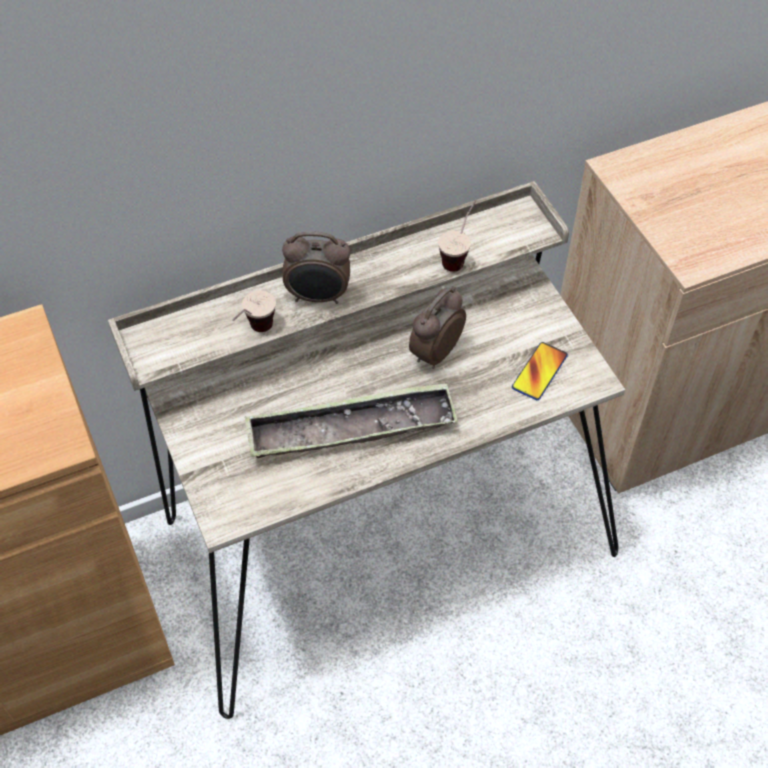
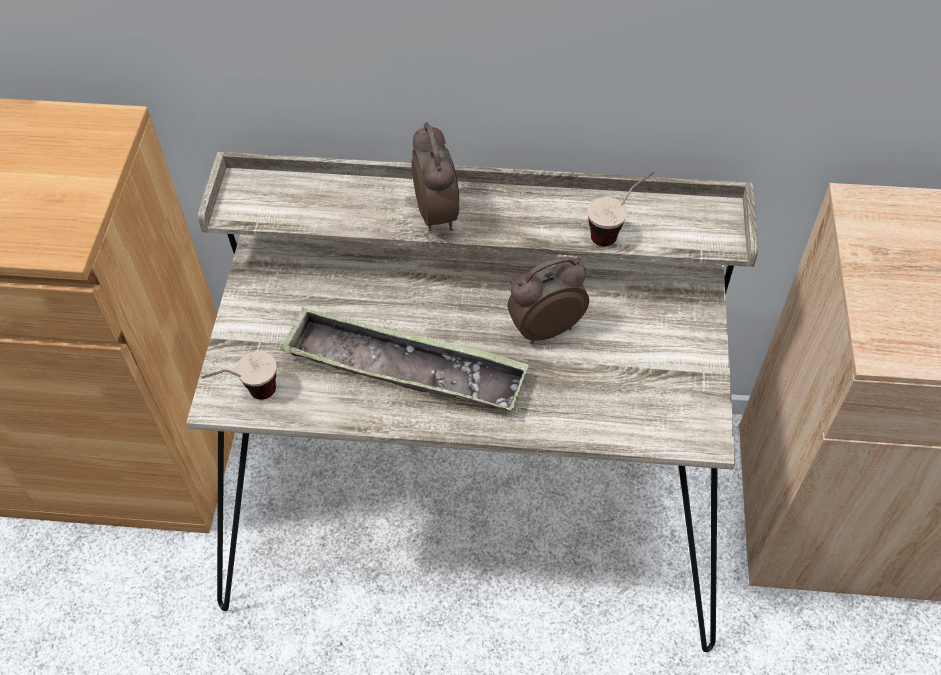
camera: 30 degrees right, 0 degrees up
cup [232,290,276,332] -> cup moved to [201,351,276,400]
alarm clock [282,231,350,304] -> alarm clock turned 135 degrees counterclockwise [411,122,459,231]
phone [512,342,568,400] -> none

